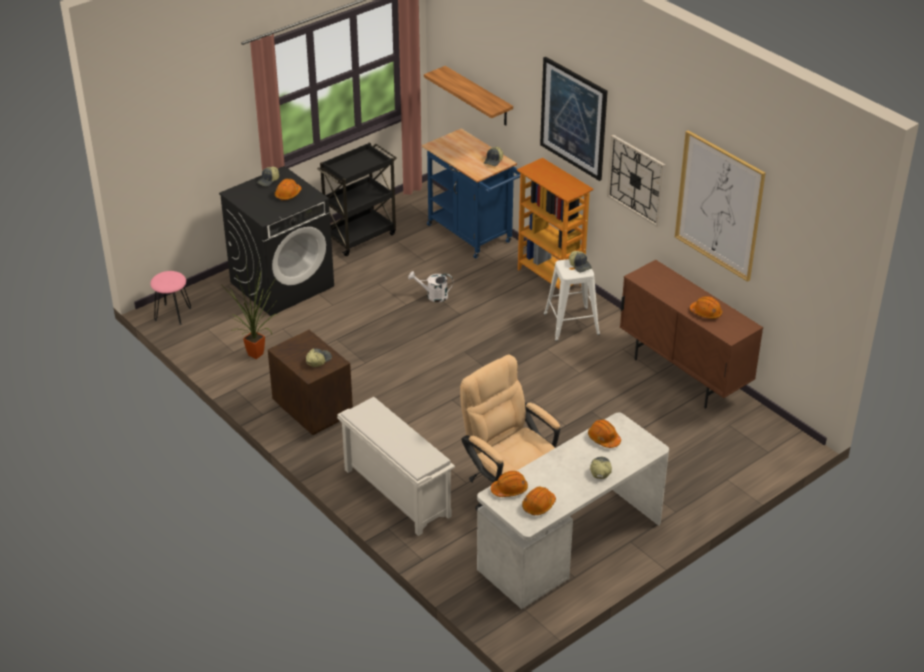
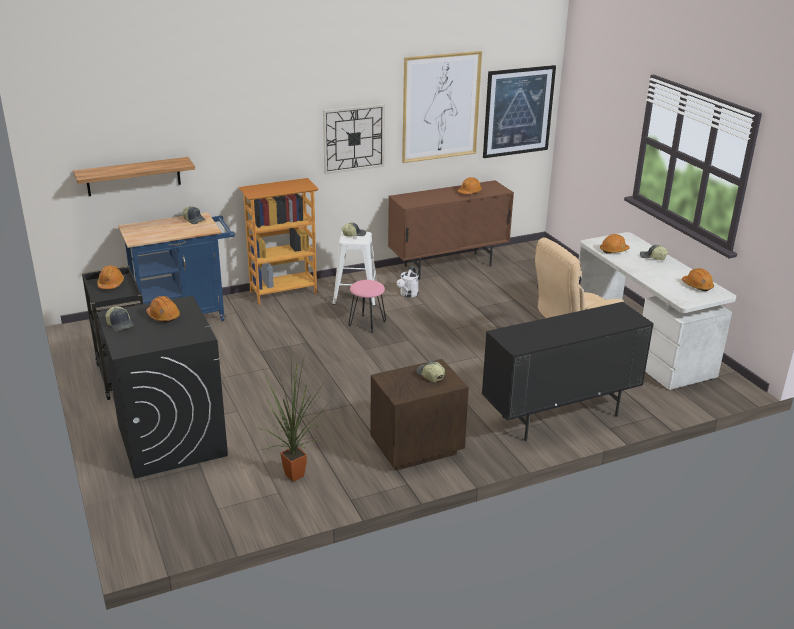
camera: 75 degrees left, 10 degrees down
pink stool [150,271,191,325] -> pink stool moved to [348,280,386,333]
white shoe rack [337,397,455,536] -> black cabinet [482,302,654,441]
white watering can [408,271,453,302] -> white watering can moved to [397,266,418,297]
orange hard hat [491,471,528,497] -> orange hard hat moved to [97,265,124,289]
picture [540,57,608,181] -> picture moved to [483,65,556,158]

